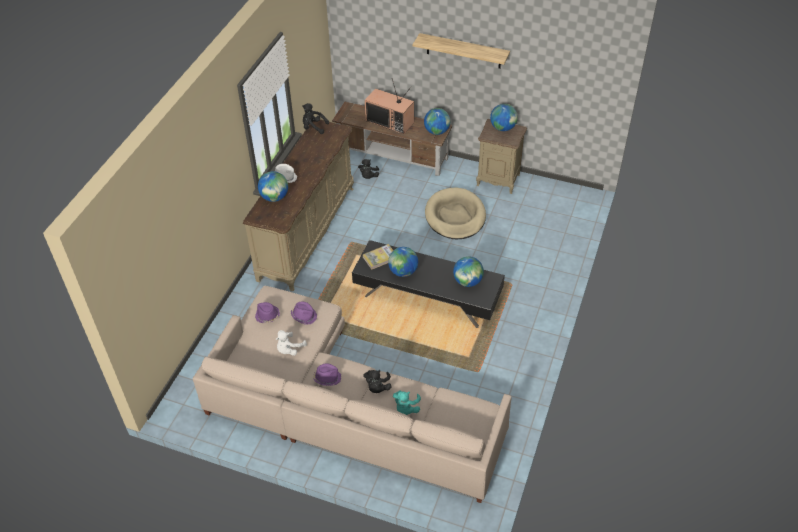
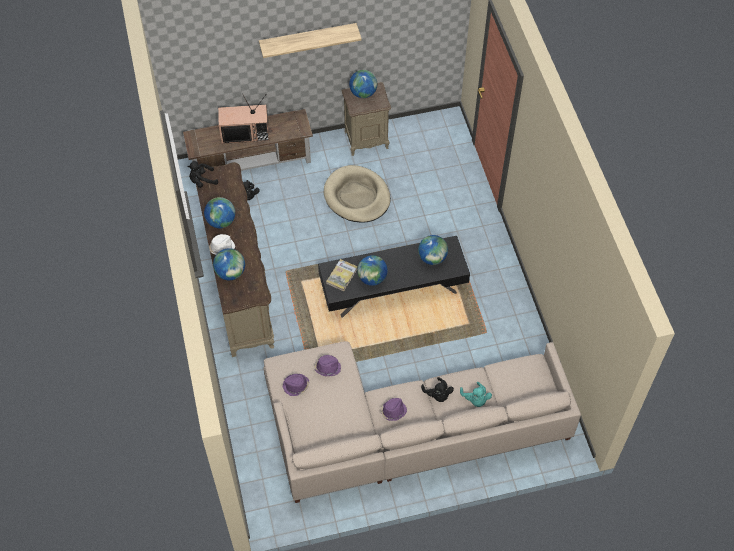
camera: 35 degrees left, 10 degrees up
white plush toy [276,330,307,356] -> none
globe [424,108,450,135] -> globe moved to [204,197,235,228]

